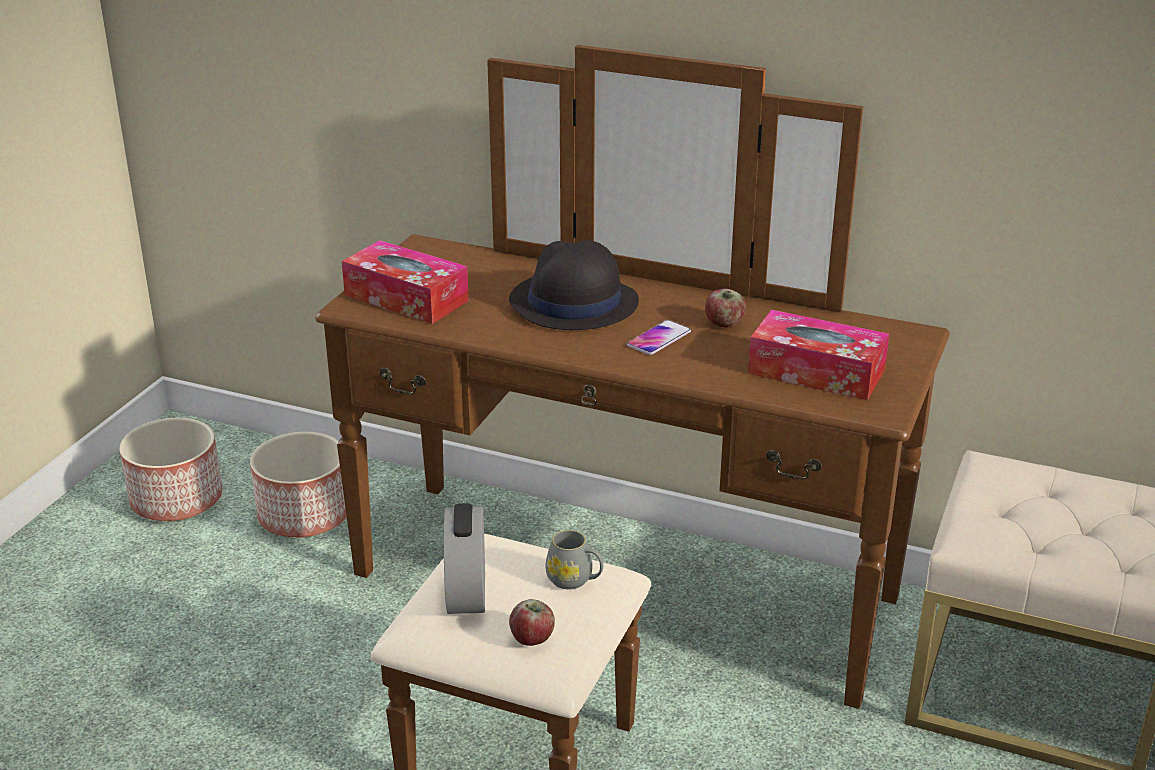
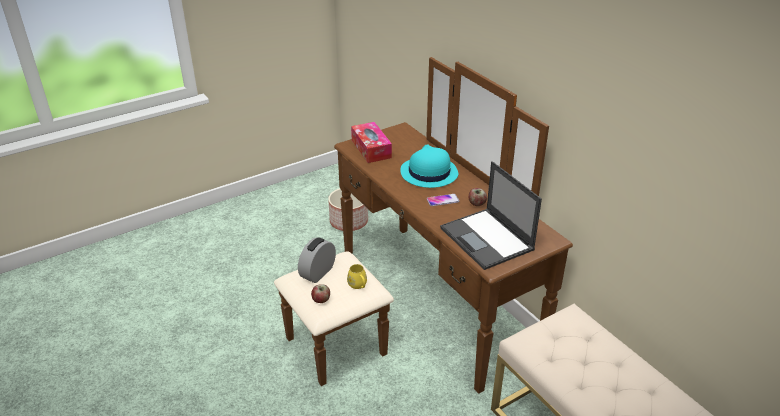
camera: 35 degrees right, 5 degrees up
planter [119,418,222,521] -> none
black hat [509,240,639,330] -> turquoise hat [400,144,458,188]
grey mug [546,530,603,589] -> yellow mug [347,264,367,289]
tissue box [748,310,889,400] -> laptop [440,161,542,270]

